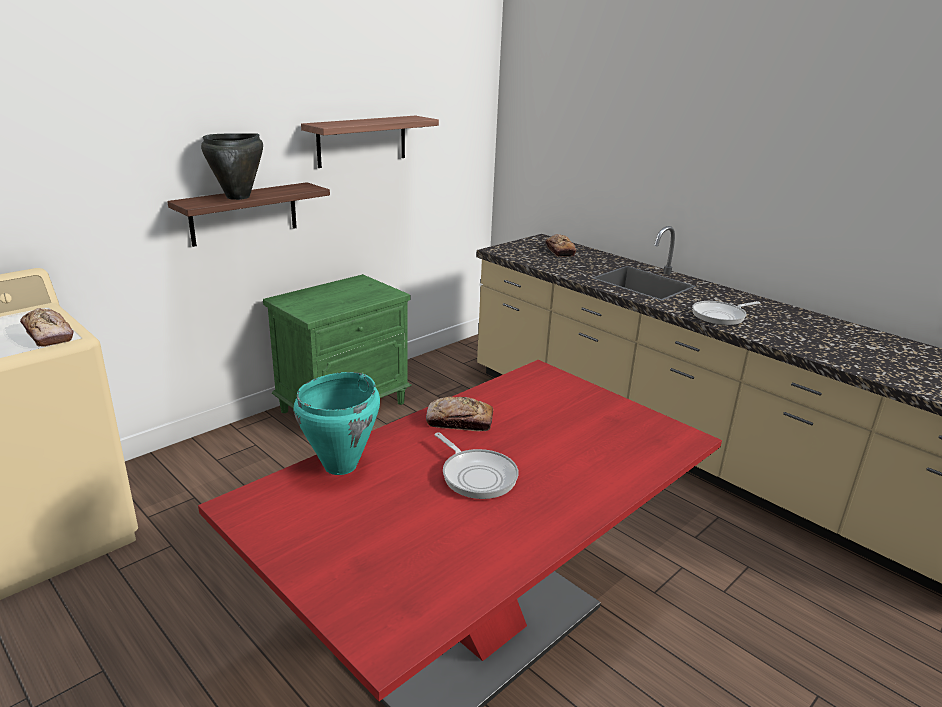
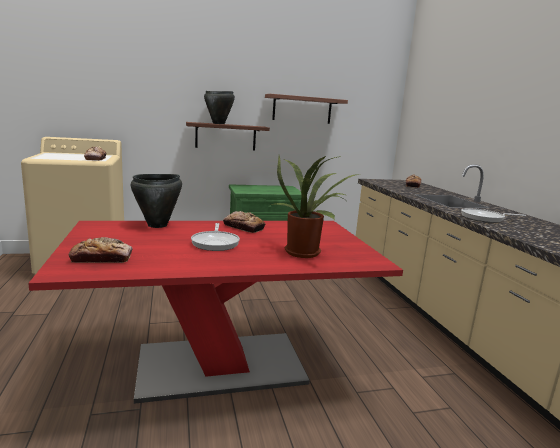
camera: 30 degrees right, 10 degrees down
turquoise cooking pot [294,372,380,475] -> black cooking pot [131,174,182,228]
none -> bread [68,237,133,263]
none -> potted plant [271,153,359,258]

